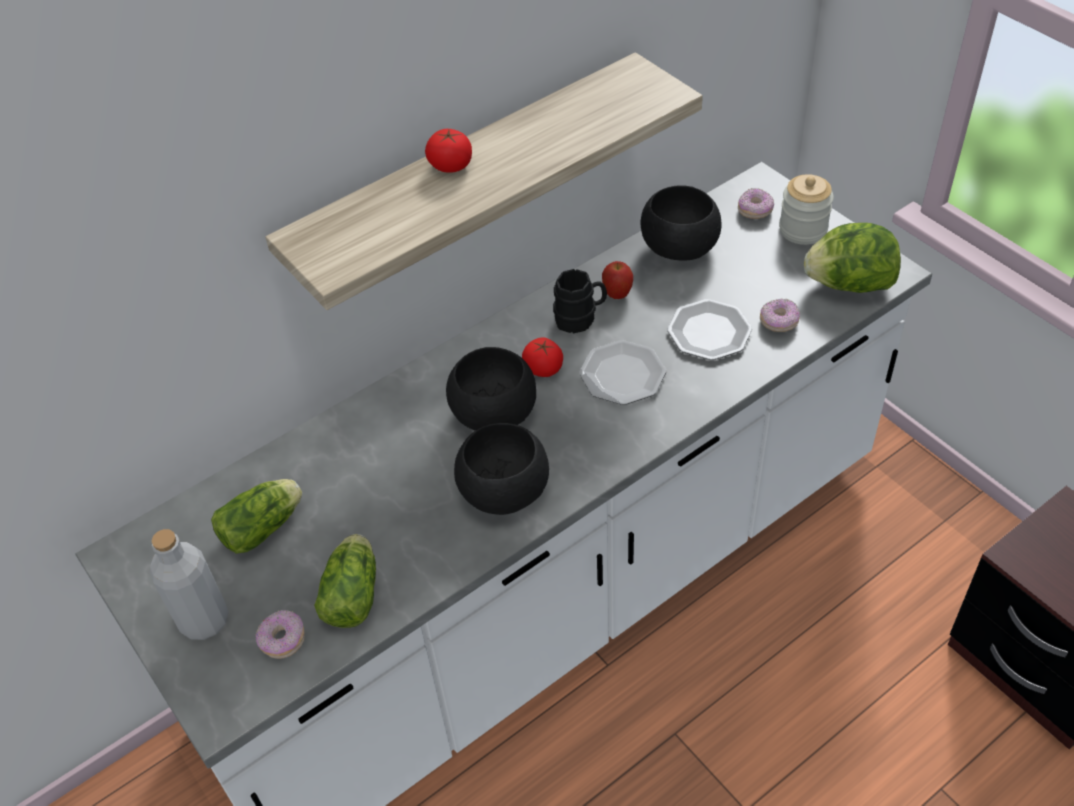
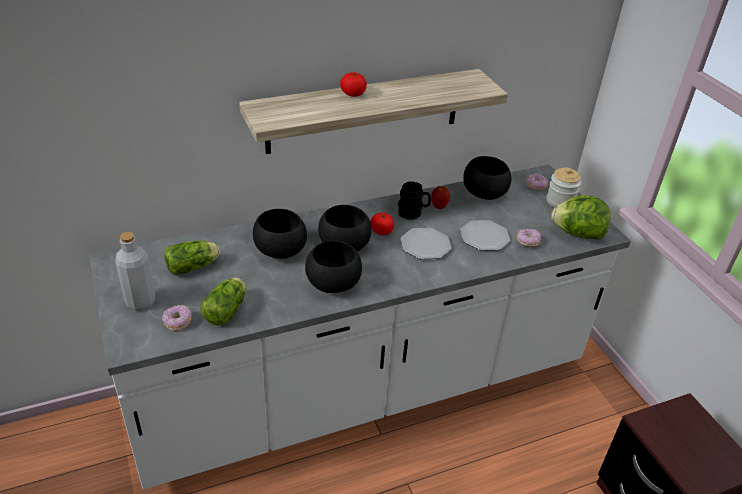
camera: 10 degrees right, 10 degrees down
none -> black bowl [253,209,307,259]

